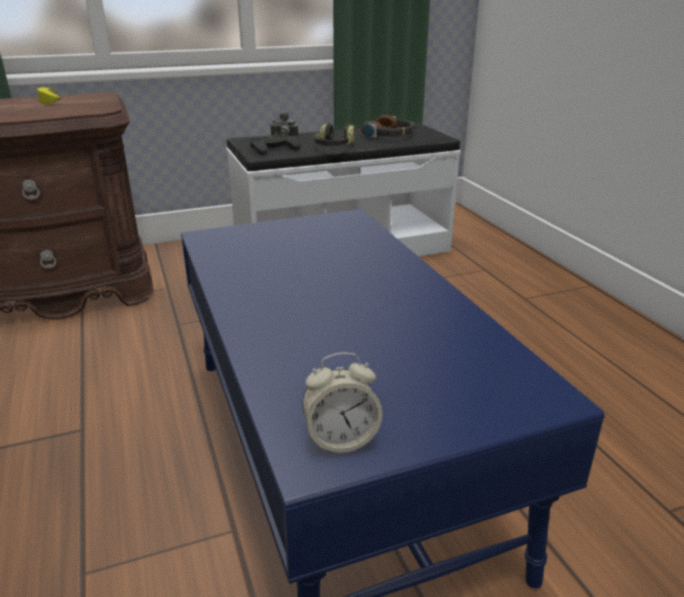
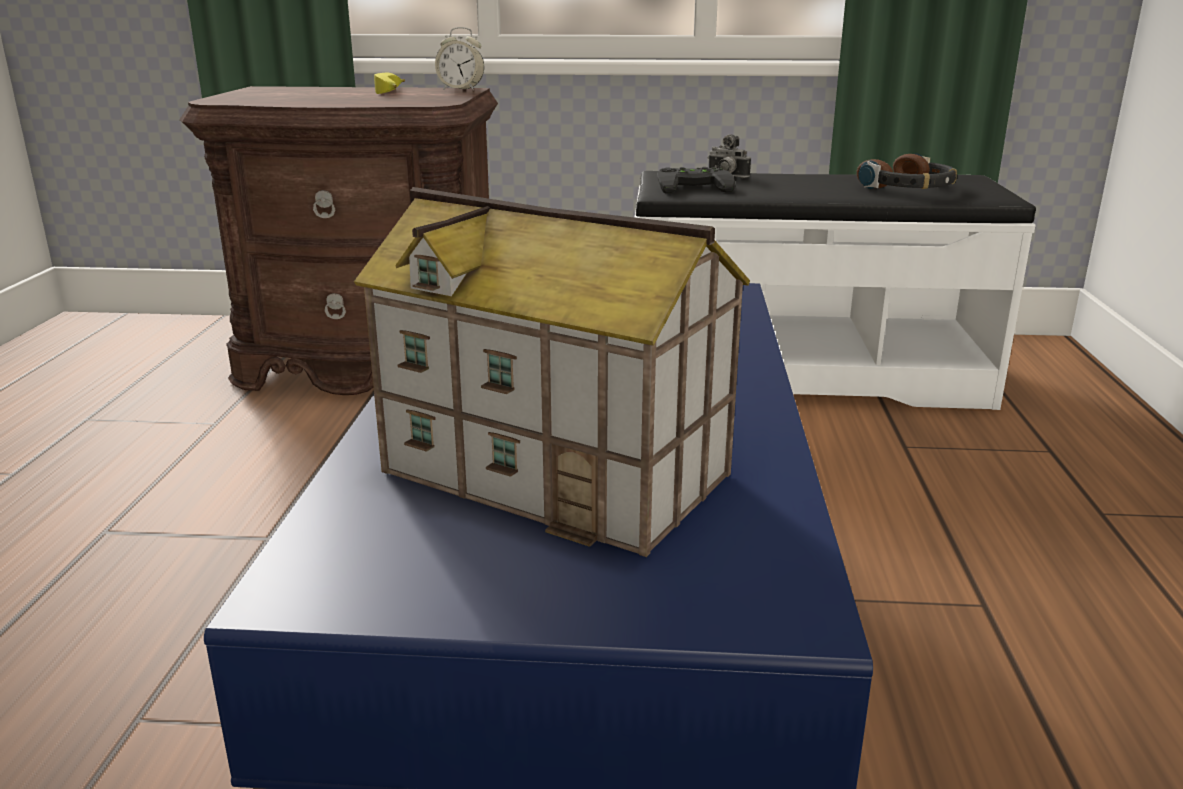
camera: 25 degrees right, 5 degrees down
alarm clock [302,352,382,453] -> alarm clock moved to [435,27,484,91]
headphones [314,123,356,146] -> none
none -> toy house [354,187,750,557]

